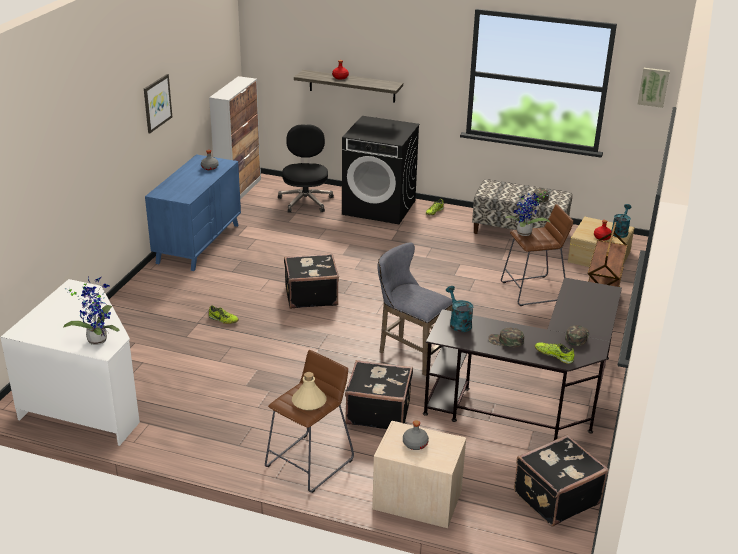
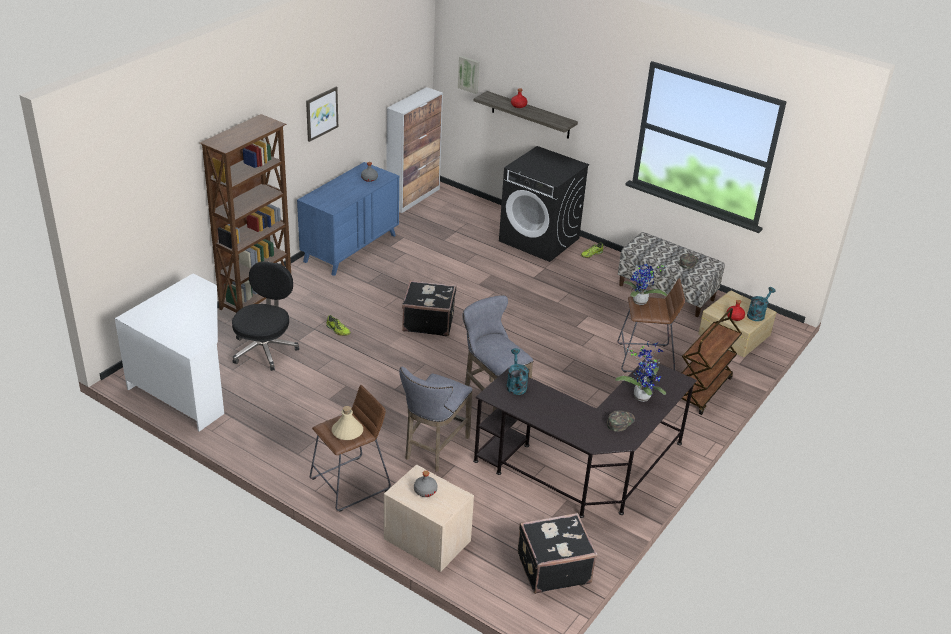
camera: 15 degrees right, 5 degrees up
potted plant [63,276,119,345] -> potted plant moved to [615,340,666,402]
black office chair [278,124,334,213] -> black office chair moved to [232,261,299,371]
black suitcase [345,360,413,429] -> grey stool [399,367,473,472]
green cap [488,328,524,347] -> none
shoe [535,342,574,364] -> none
picture [638,68,670,108] -> picture moved to [458,56,479,94]
none -> brown bookcase [200,114,291,313]

